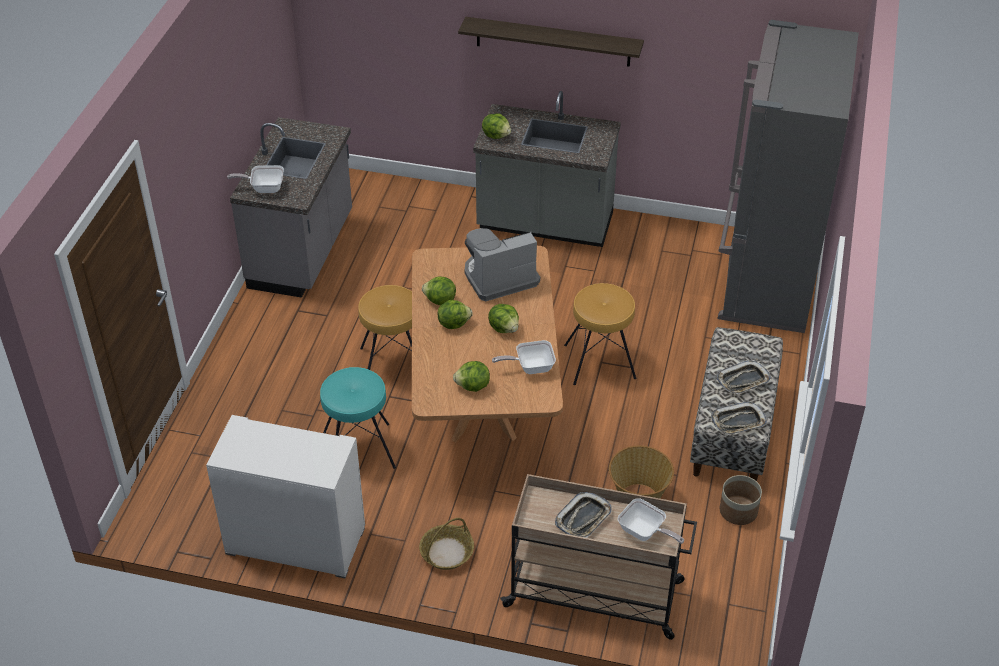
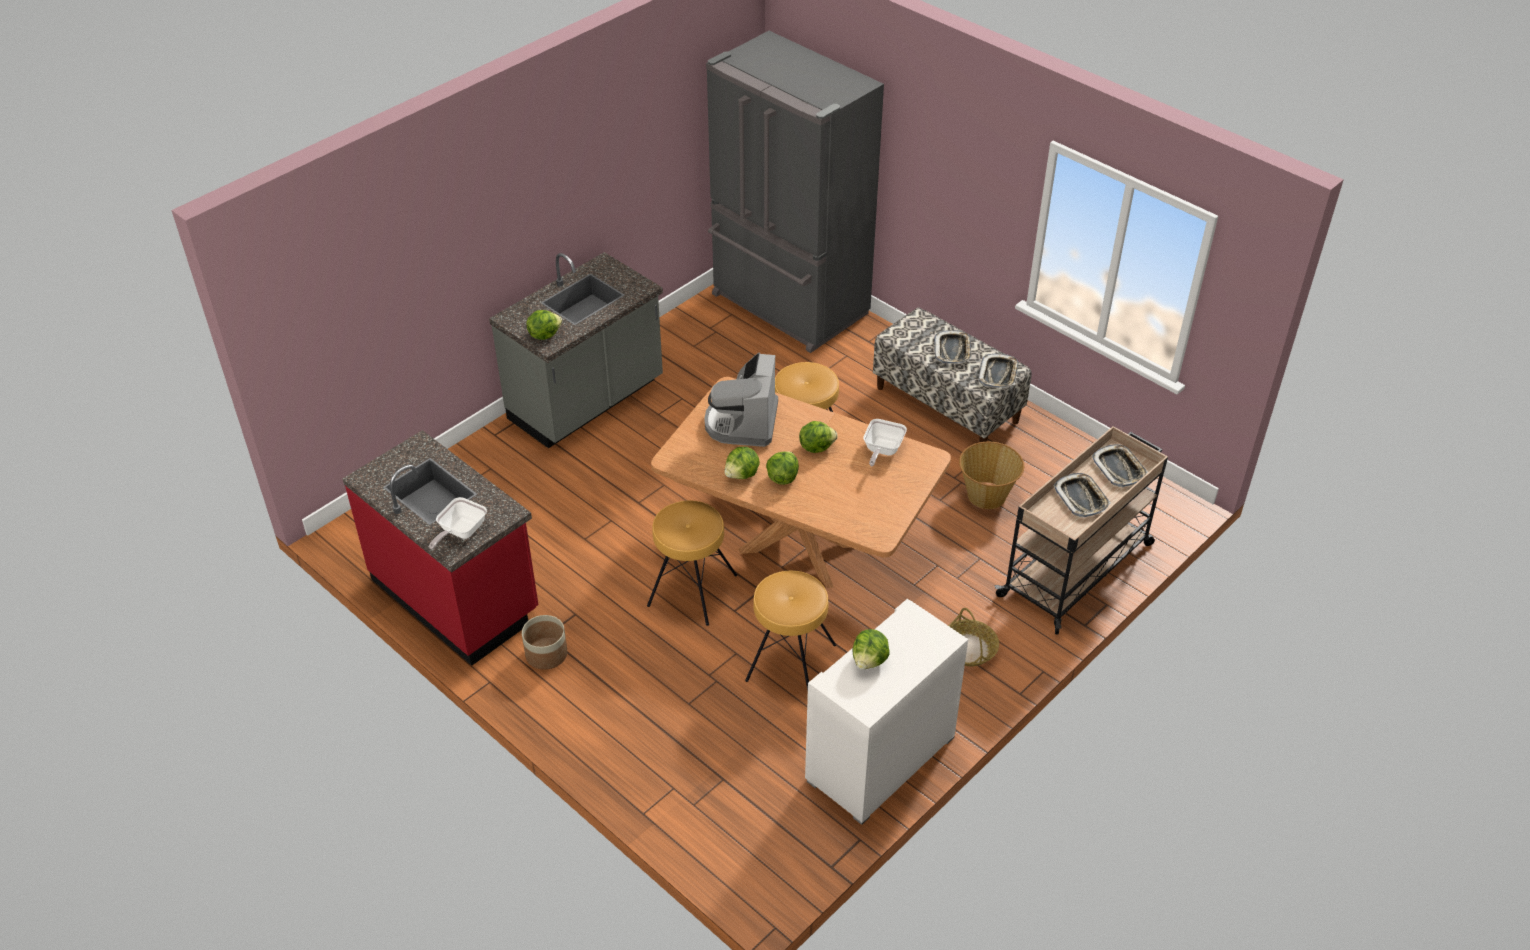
camera: 60 degrees left, 0 degrees up
grey counter [230,117,352,298] -> red counter [343,430,539,666]
turquoise stool [320,367,396,469] -> brown stool [745,571,836,690]
lettuce [453,361,490,392] -> lettuce moved to [852,629,890,669]
shelf [458,17,644,67] -> none
frying pan [618,498,684,544] -> tray [1091,444,1148,487]
planter [720,475,762,525] -> planter moved to [522,615,567,670]

